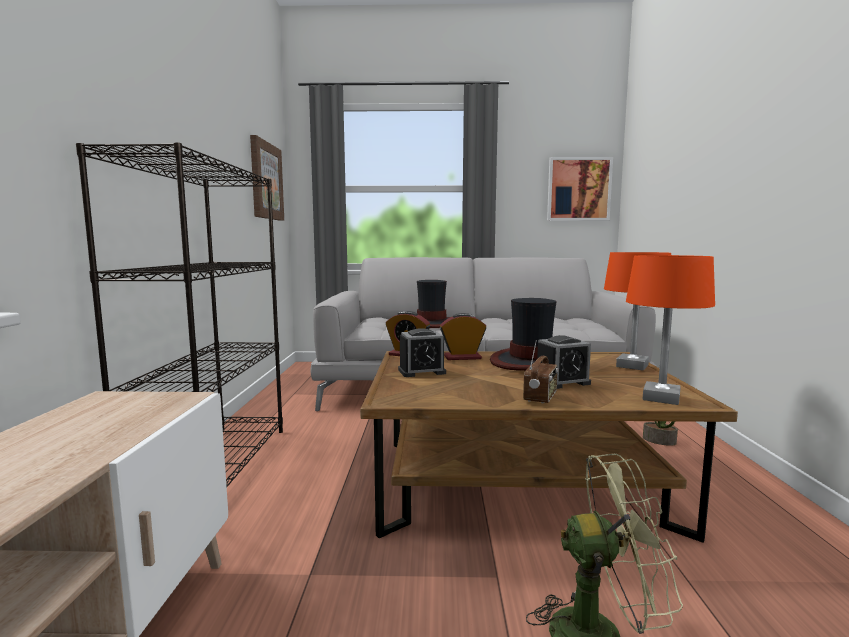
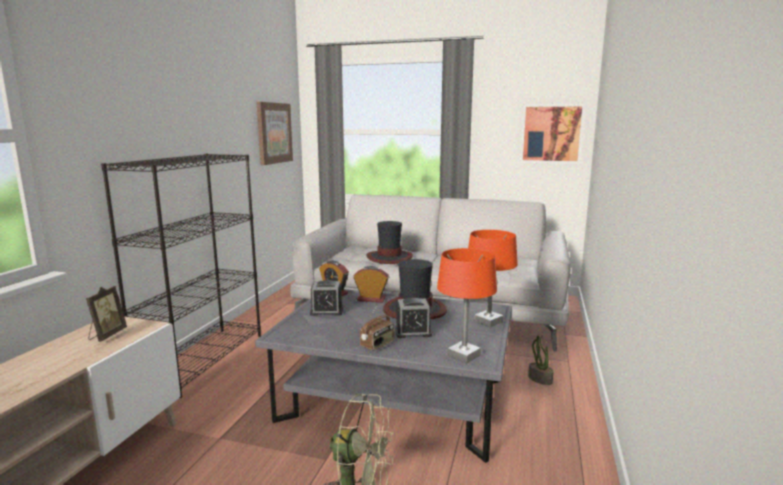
camera: 15 degrees right, 5 degrees up
brown coffee table [360,351,738,543] -> grey coffee table [255,289,512,463]
none -> picture frame [86,286,127,342]

